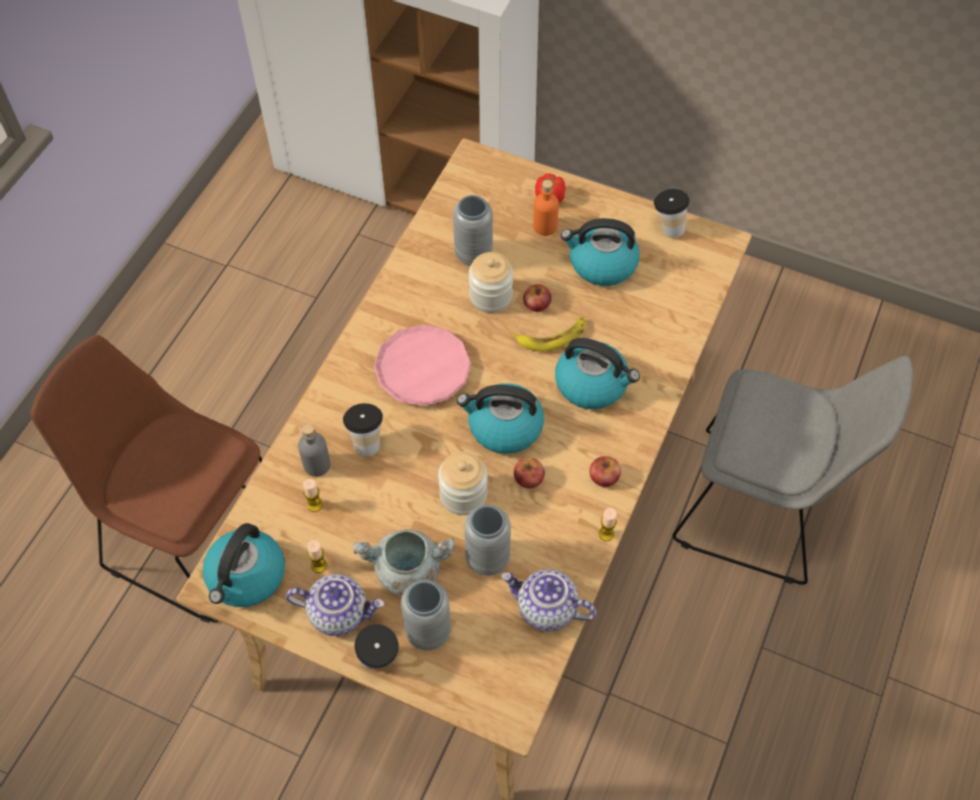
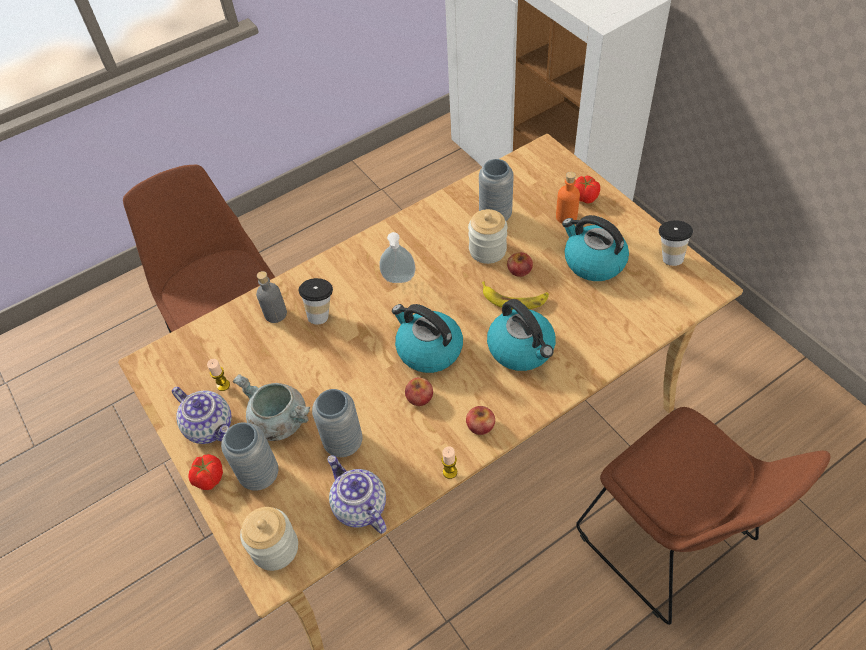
camera: 35 degrees right, 5 degrees down
kettle [203,523,285,607] -> none
candle [303,479,323,512] -> none
cup [355,624,399,669] -> tomato [188,454,223,490]
pink plate [374,324,471,406] -> soap dispenser [379,232,416,283]
jar [438,451,488,515] -> jar moved to [240,507,298,571]
grey chair [673,356,913,585] -> brown chair [576,407,831,625]

